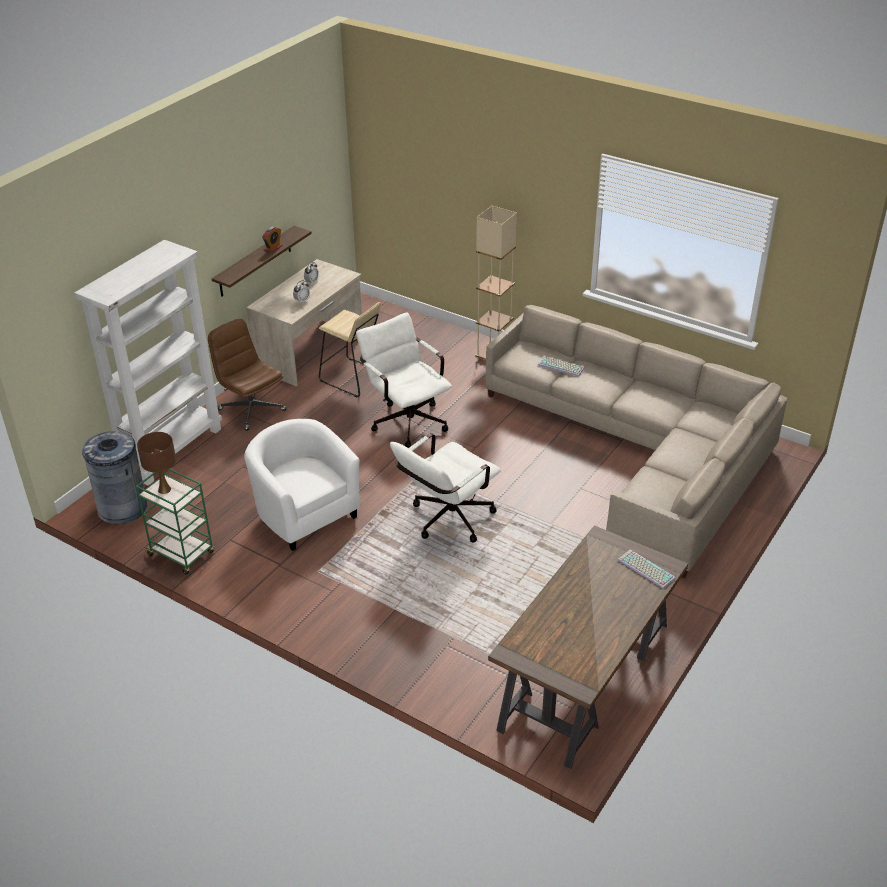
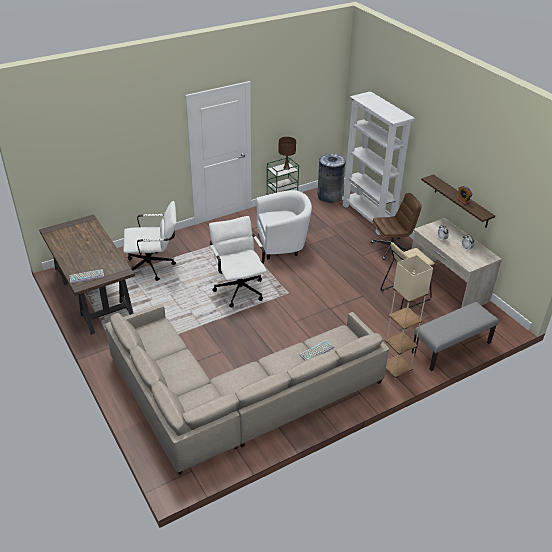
camera: 115 degrees right, 0 degrees up
white office chair [356,312,452,448] -> white office chair moved to [123,201,176,281]
none -> grey bench [412,302,499,371]

